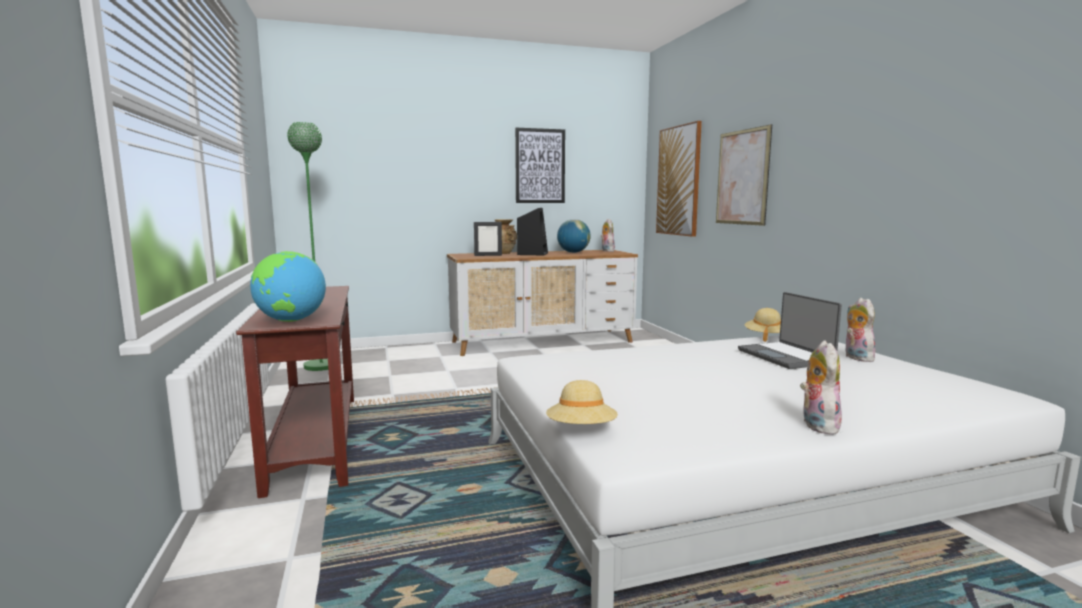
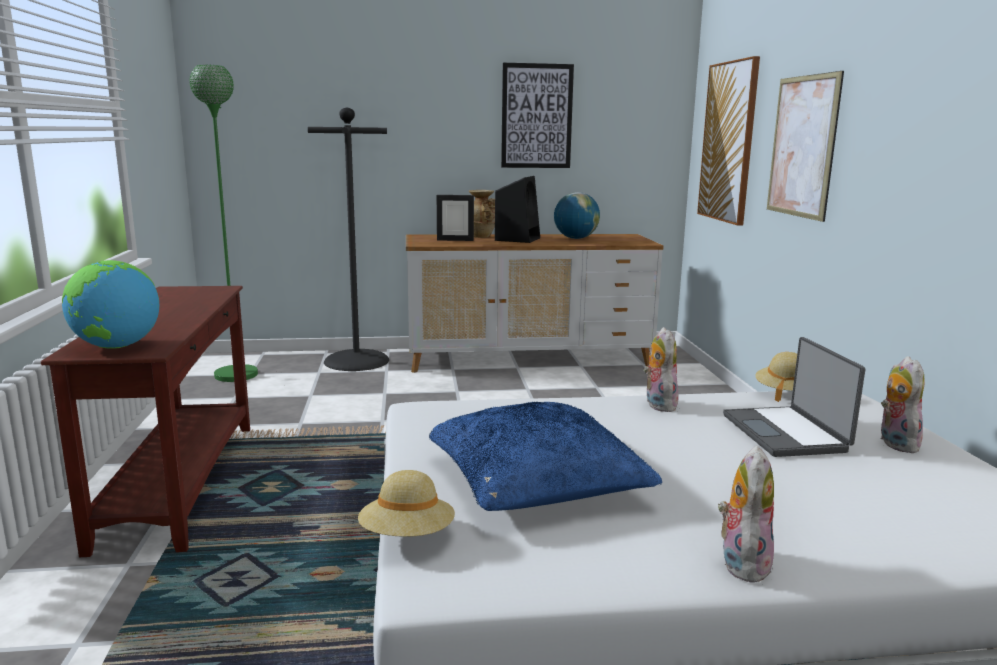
camera: 10 degrees right, 5 degrees up
plush toy [601,219,615,252] -> plush toy moved to [643,327,679,412]
none -> black clothes rack [308,108,389,371]
none -> blue pillow [429,402,663,511]

